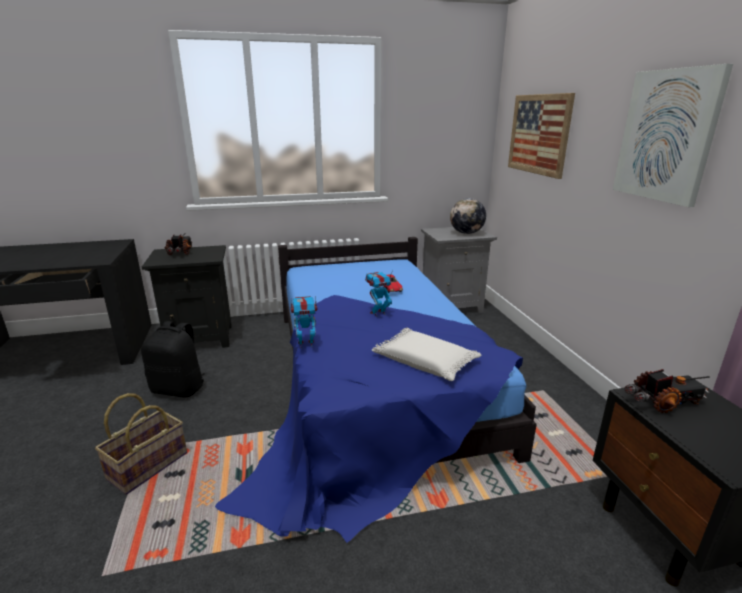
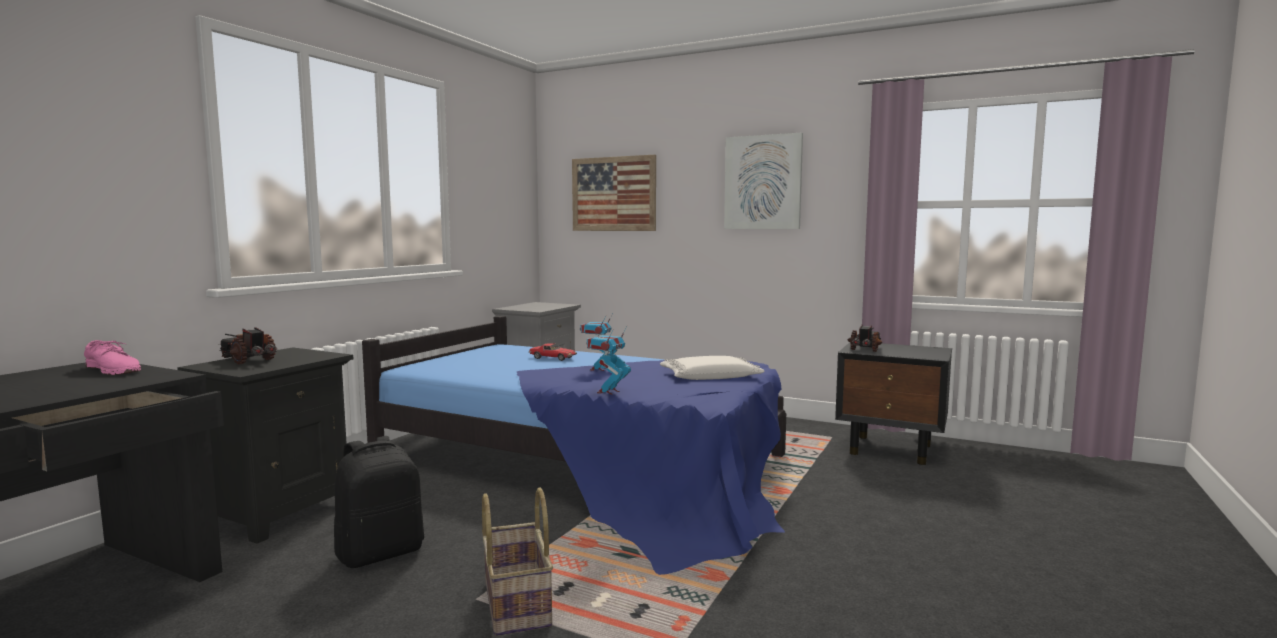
camera: 50 degrees left, 15 degrees down
globe [450,198,486,234] -> none
none -> pink shoe [84,340,141,375]

